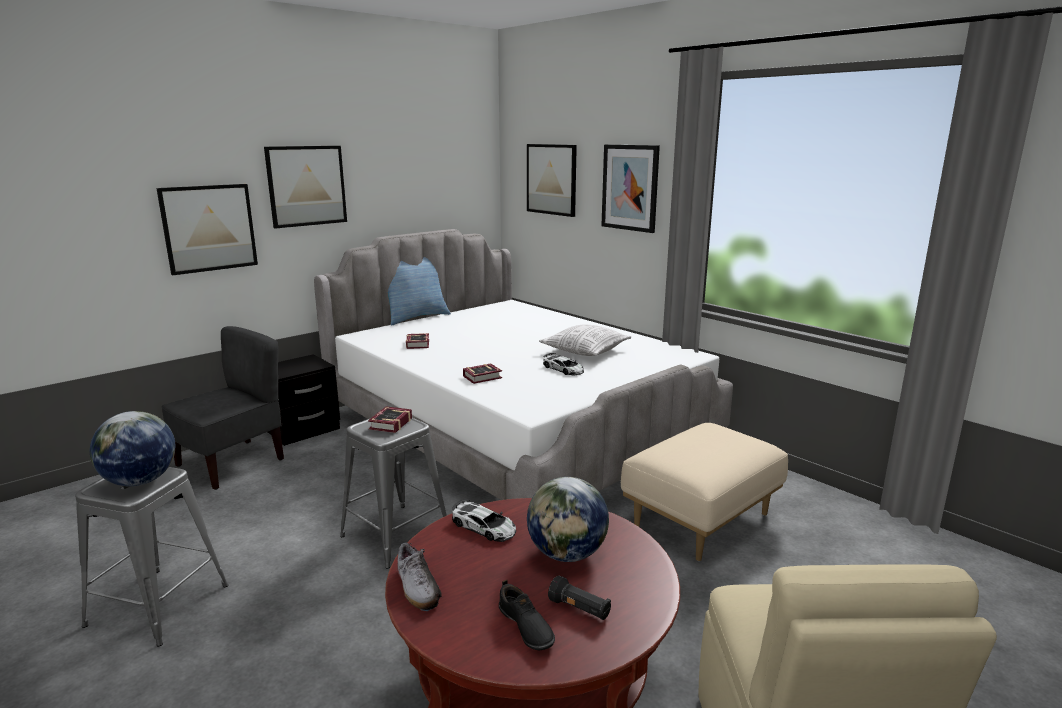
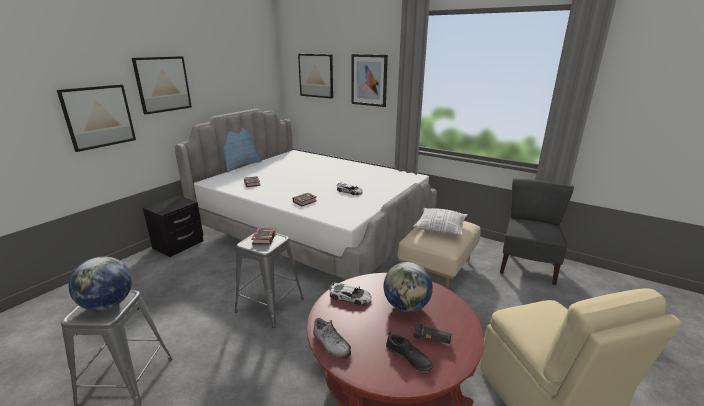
camera: 15 degrees left, 5 degrees up
grey chair [161,326,284,490] -> grey chair moved to [500,179,574,285]
pillow [539,325,631,356] -> pillow moved to [413,208,468,236]

